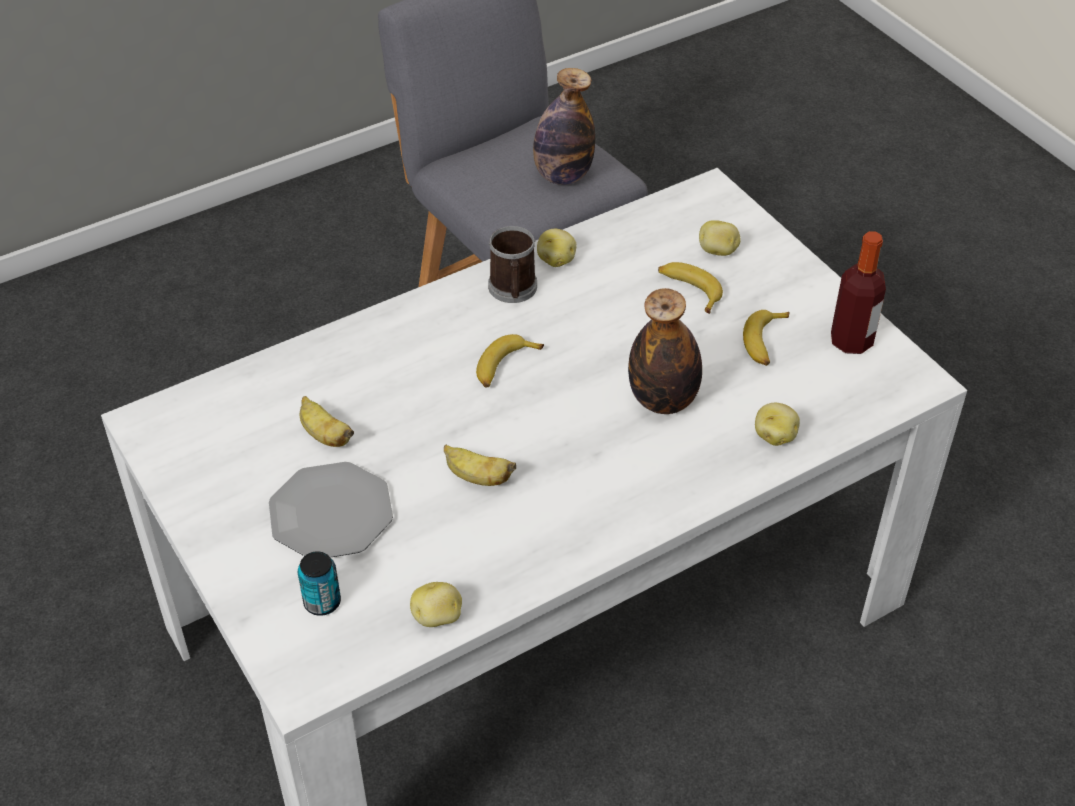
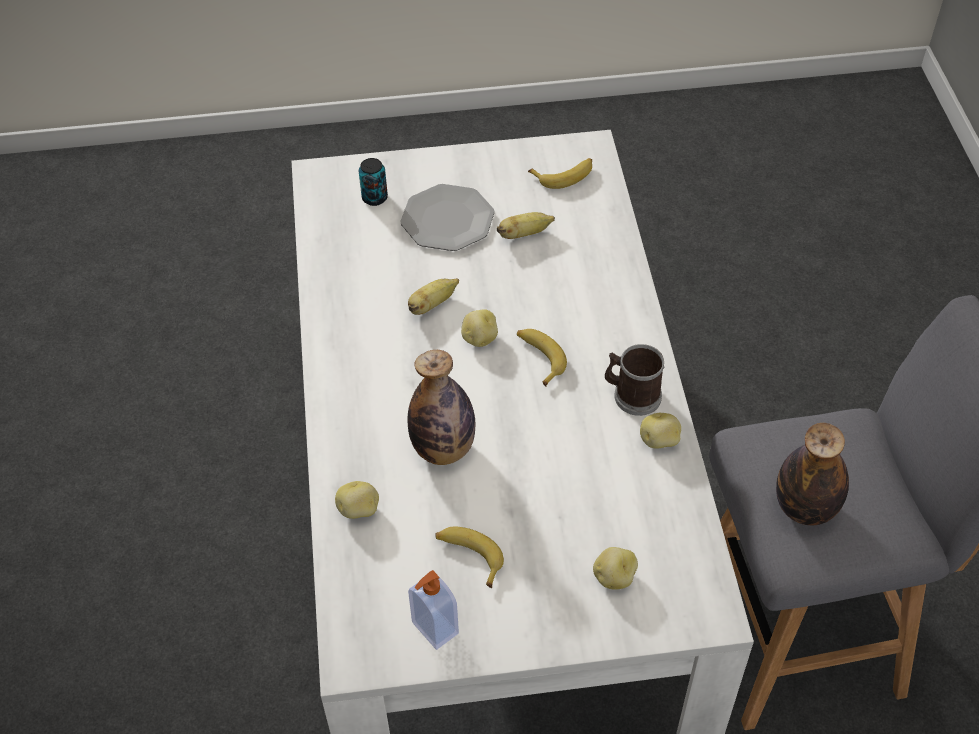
camera: 115 degrees right, 5 degrees up
potato [410,582,462,627] -> potato moved to [461,309,498,347]
banana [658,262,723,314] -> banana moved to [528,158,592,189]
bottle [831,231,886,354] -> soap dispenser [408,570,459,650]

